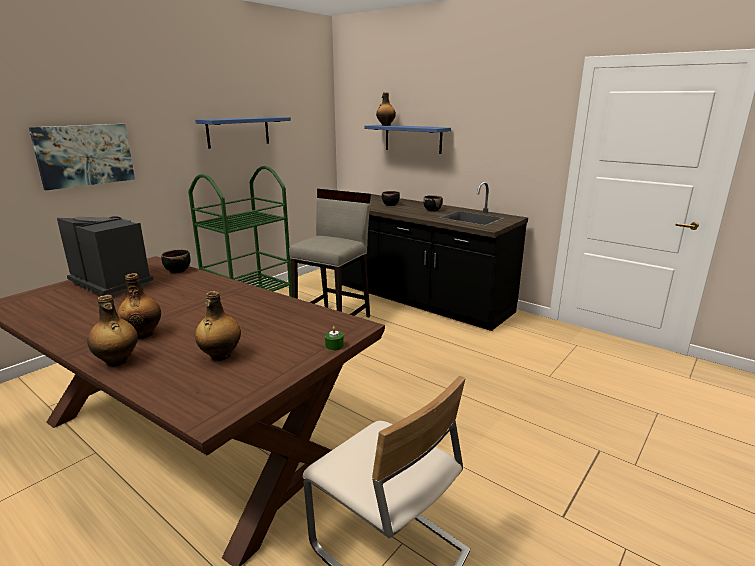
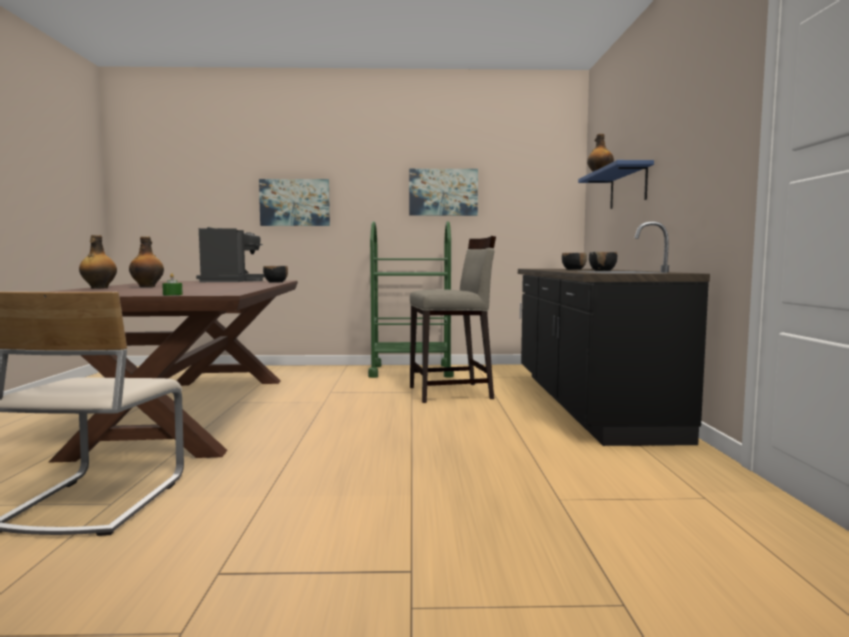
camera: 50 degrees right, 15 degrees down
blue shelf [195,117,291,149] -> picture [409,169,478,216]
bottle [195,291,241,361] -> none

